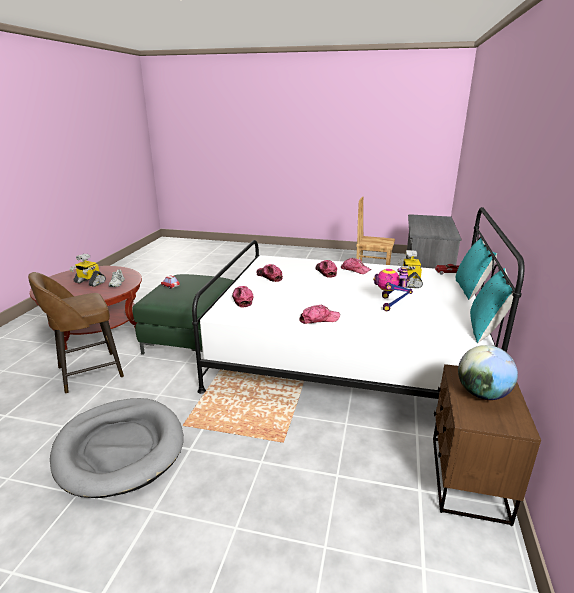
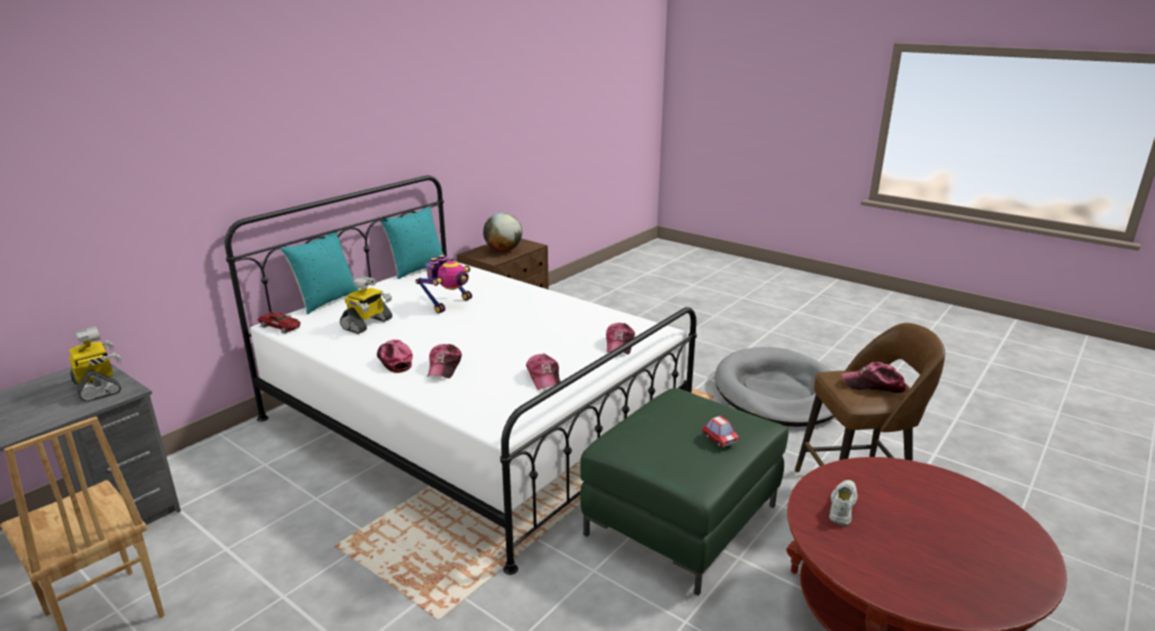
camera: 155 degrees left, 0 degrees up
toy robot [69,254,106,287] -> toy robot moved to [69,327,121,402]
cap [299,305,340,324] -> cap moved to [842,362,906,393]

